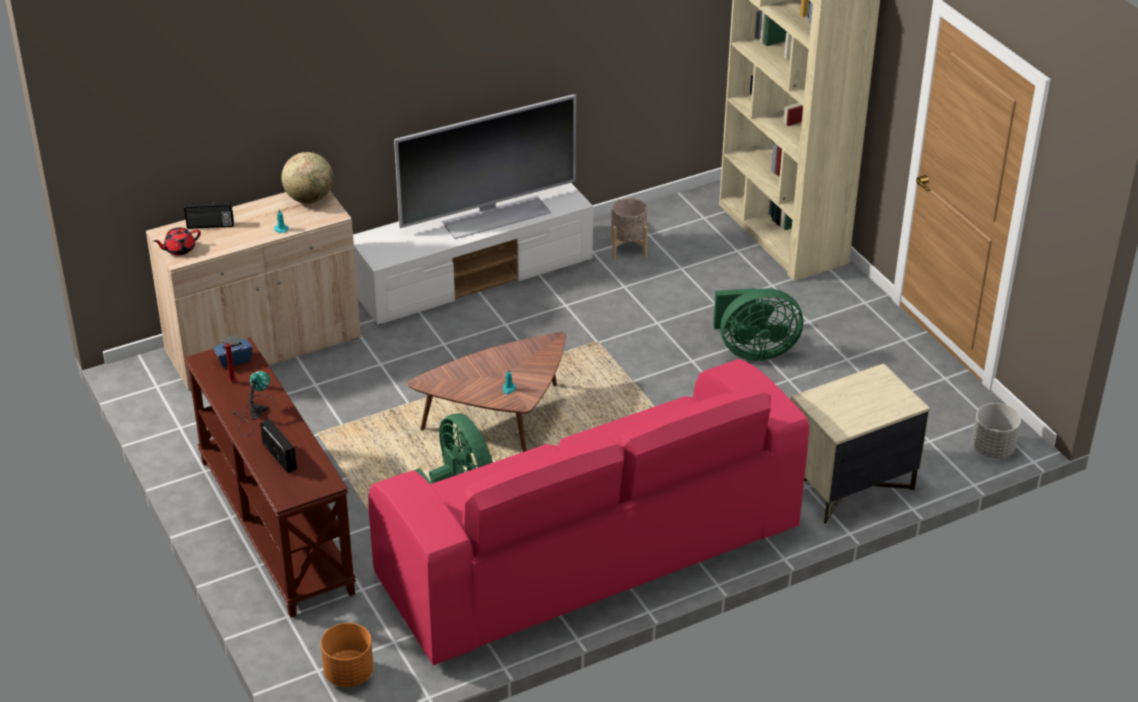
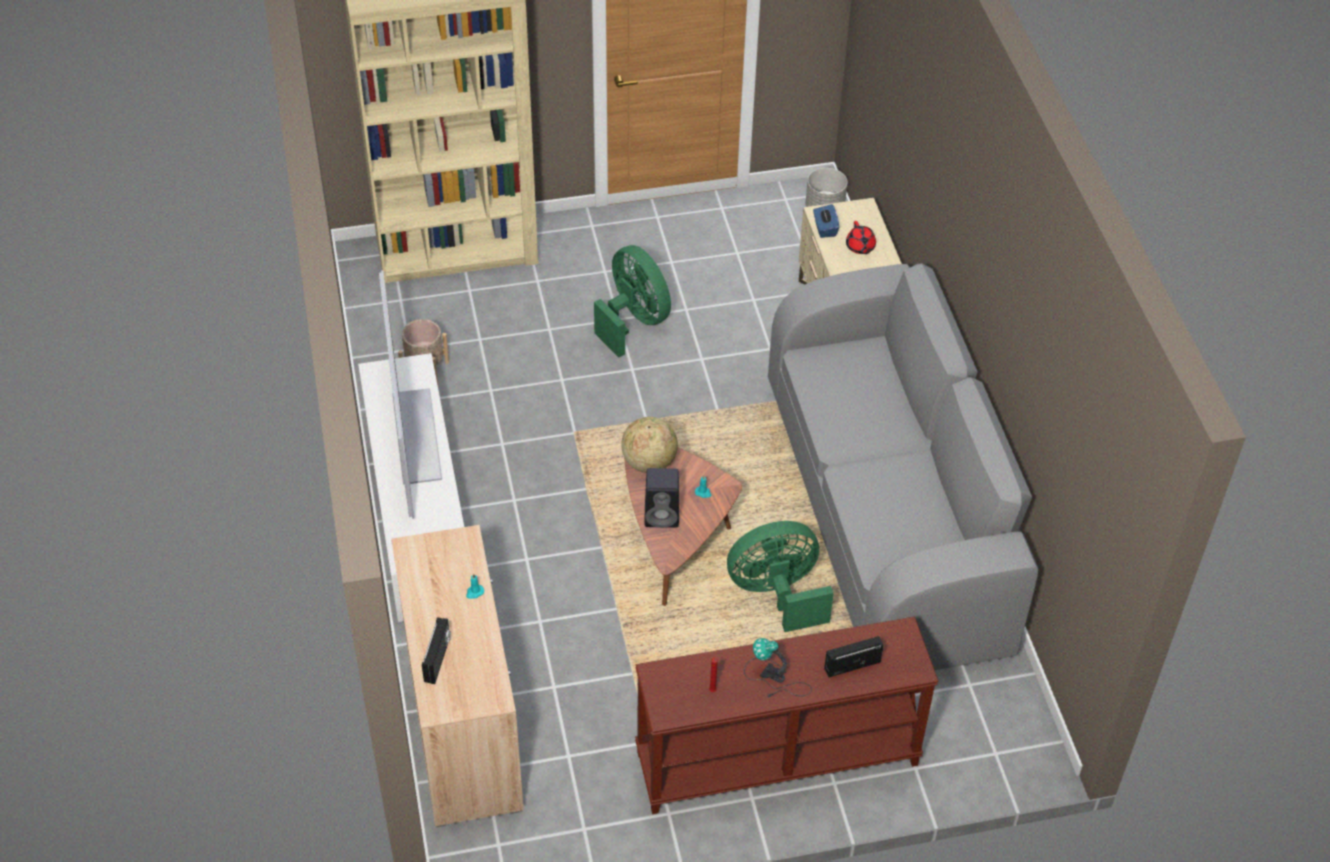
camera: 75 degrees left, 10 degrees up
red teapot [153,228,201,255] -> red teapot moved to [846,221,876,254]
blue tissue box [213,335,253,368] -> blue tissue box moved to [813,204,839,238]
globe [282,152,333,204] -> globe moved to [621,417,678,473]
orange planter [321,623,374,687] -> none
pink sofa [368,359,809,665] -> grey sofa [768,264,1038,670]
green fan [713,288,803,361] -> green fan turned 45 degrees counterclockwise [594,245,671,358]
none -> black speaker [644,468,679,528]

